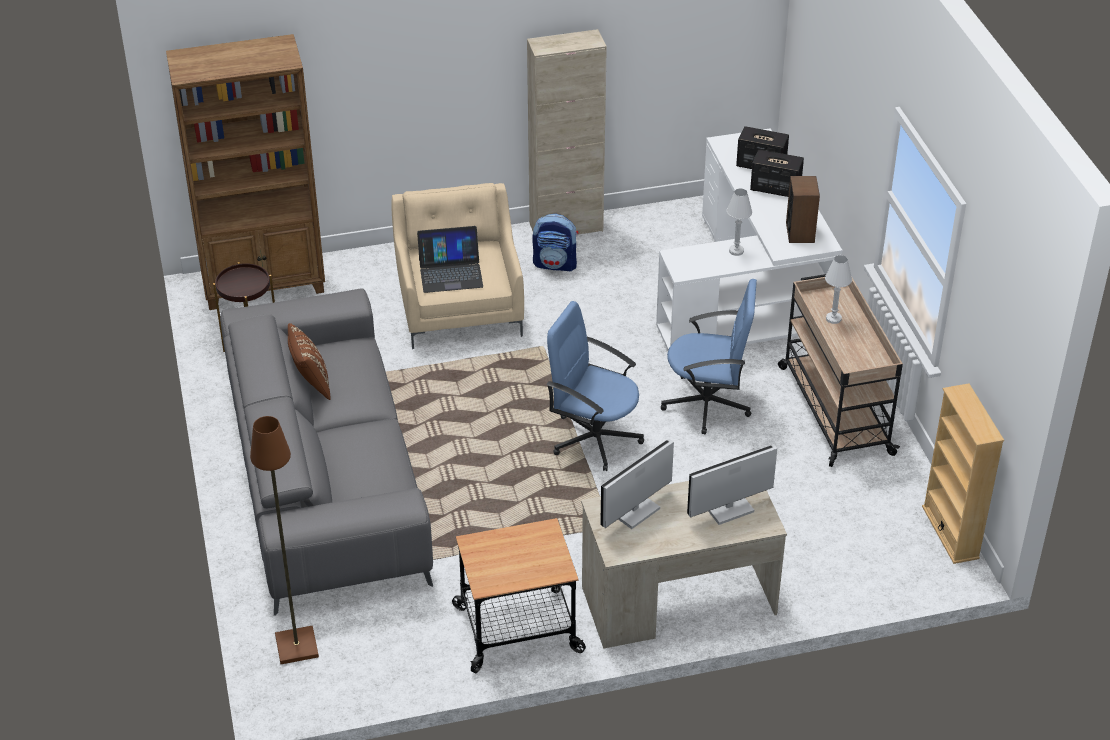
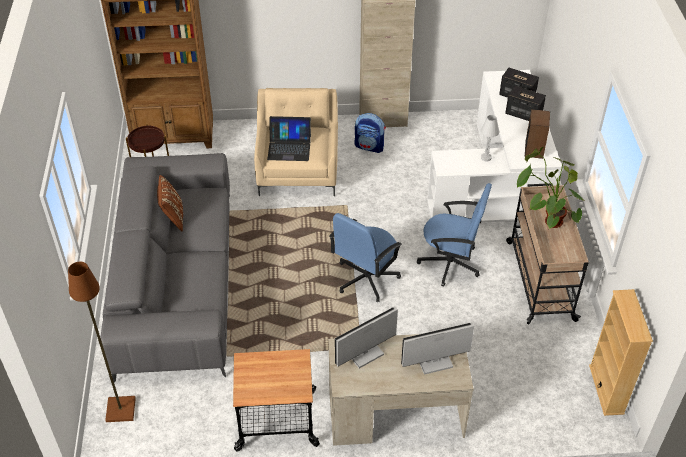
camera: 10 degrees right, 5 degrees up
blue office chair [546,301,644,471] -> blue office chair turned 90 degrees counterclockwise [329,213,402,302]
white table lamp [825,255,852,324] -> potted plant [517,147,584,229]

